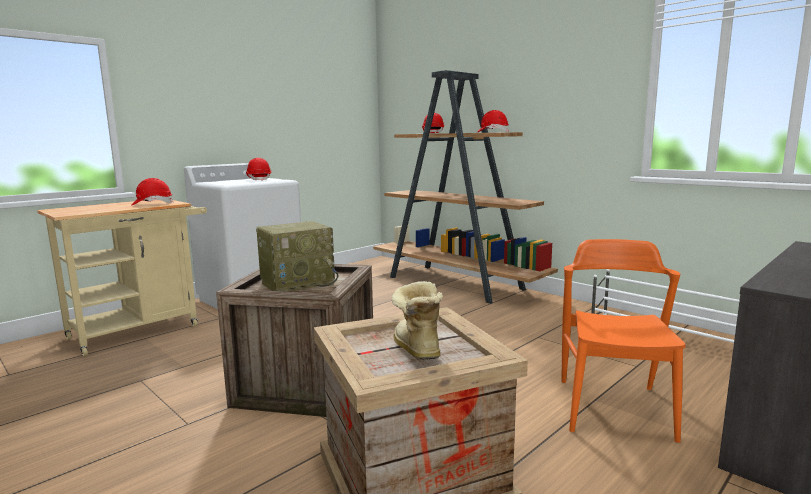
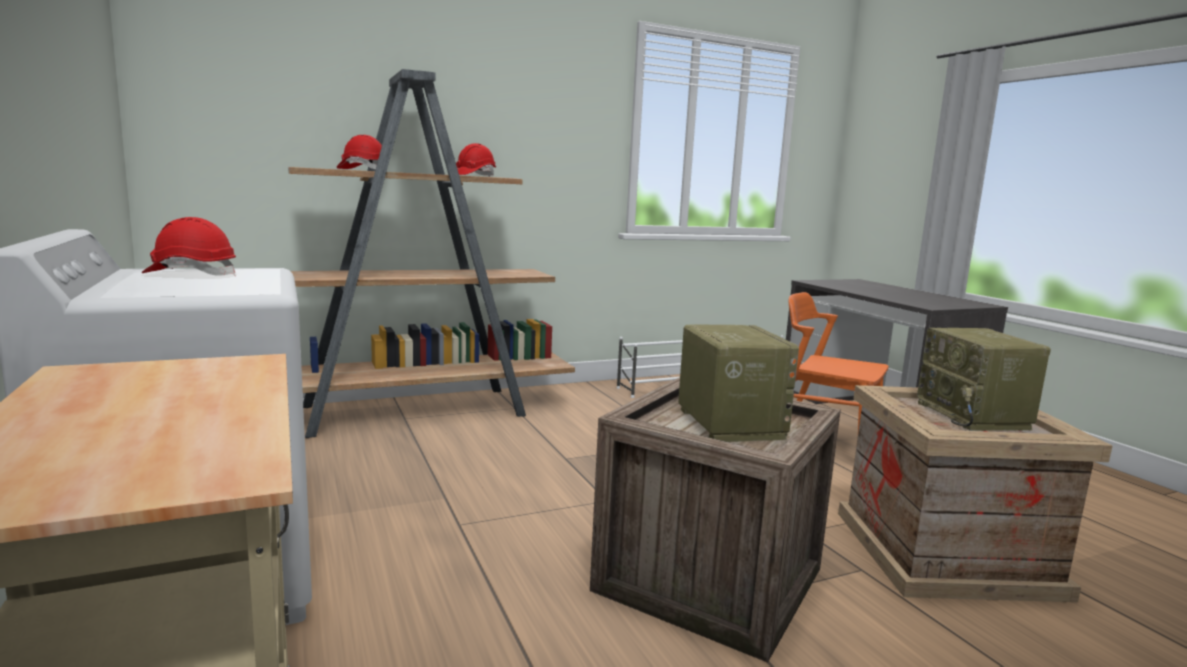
camera: 70 degrees left, 0 degrees up
red hard hat [131,178,173,206] -> none
boot [392,281,443,360] -> radio [917,328,1051,431]

